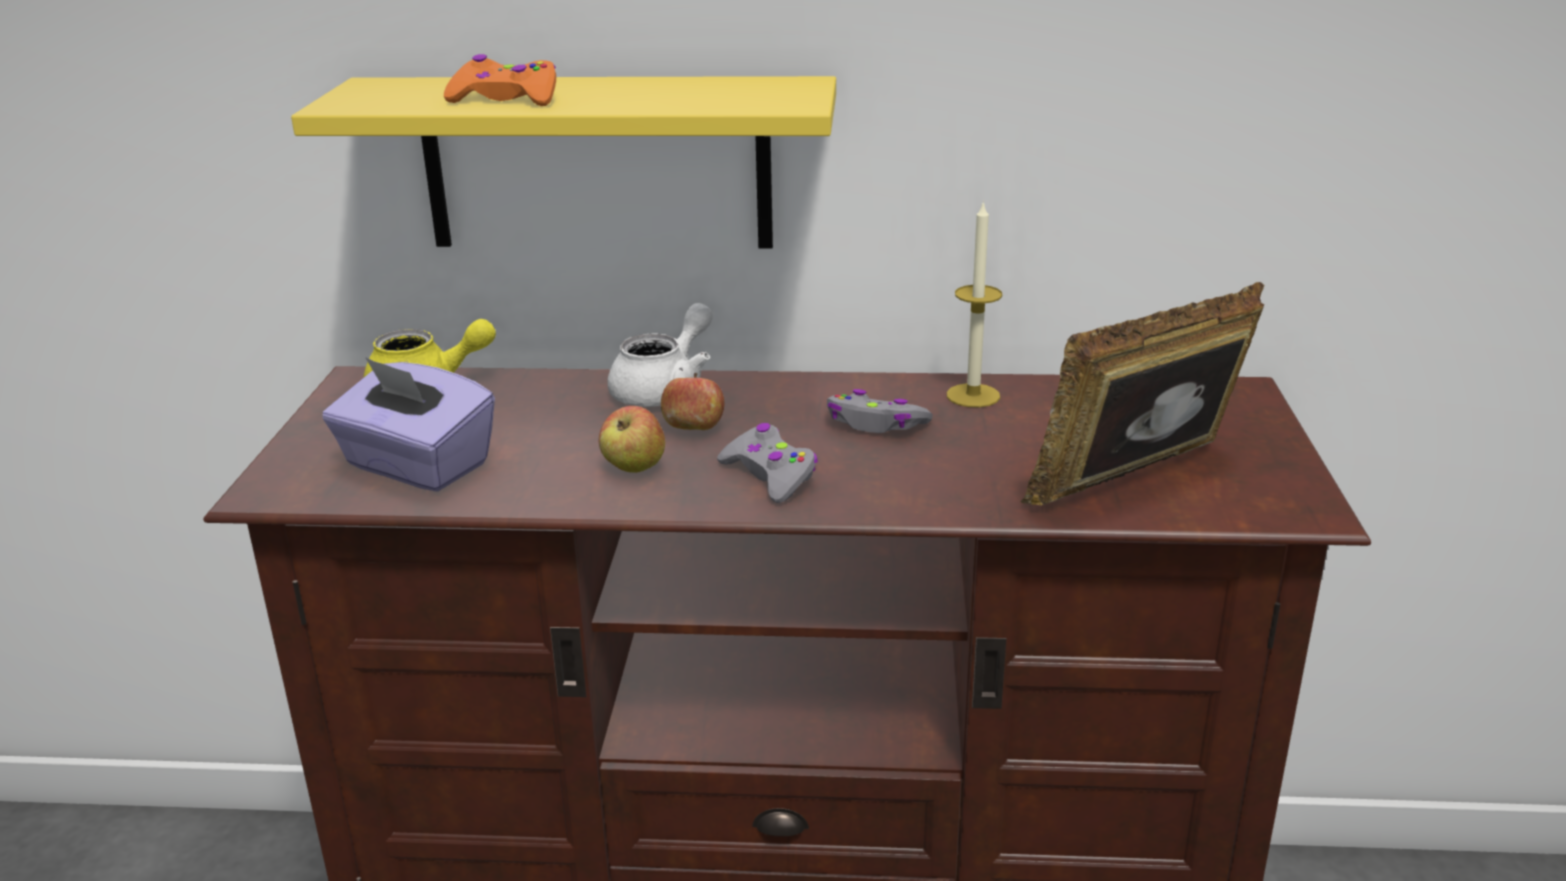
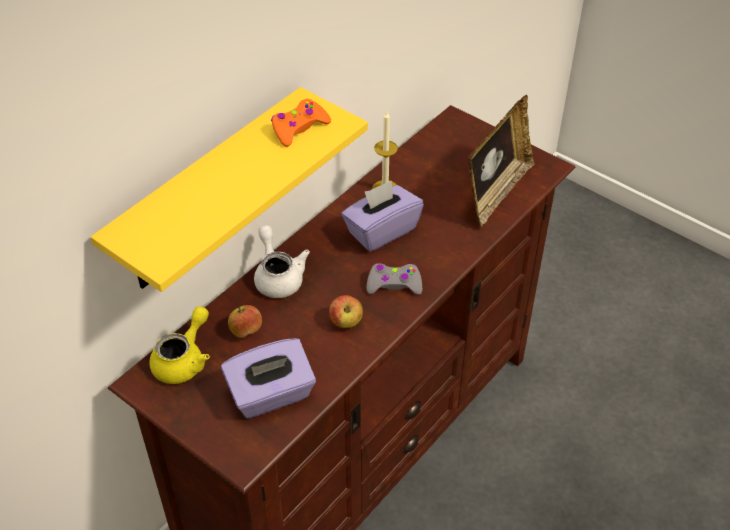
camera: 55 degrees left, 20 degrees up
orange game controller [444,54,556,106] -> orange game controller moved to [271,99,331,147]
apple [661,373,724,430] -> apple moved to [228,305,262,338]
grey game controller [827,389,933,433] -> purple tissue box [341,180,424,252]
picture frame [1020,282,1265,506] -> picture frame turned 150 degrees counterclockwise [468,95,535,227]

